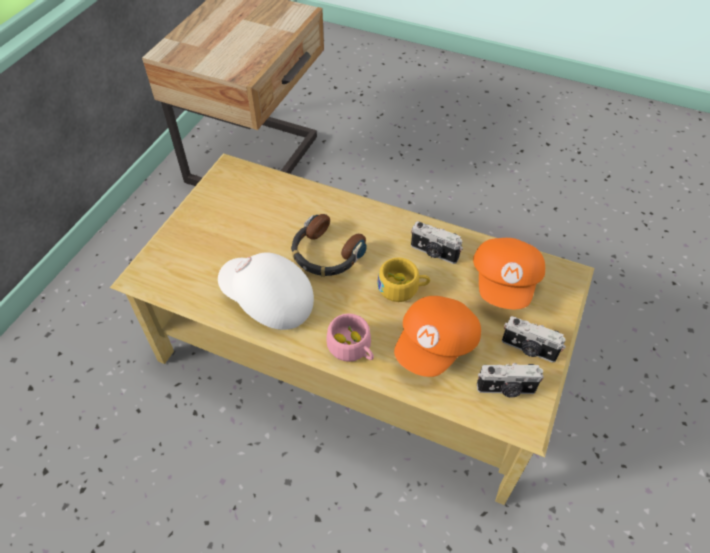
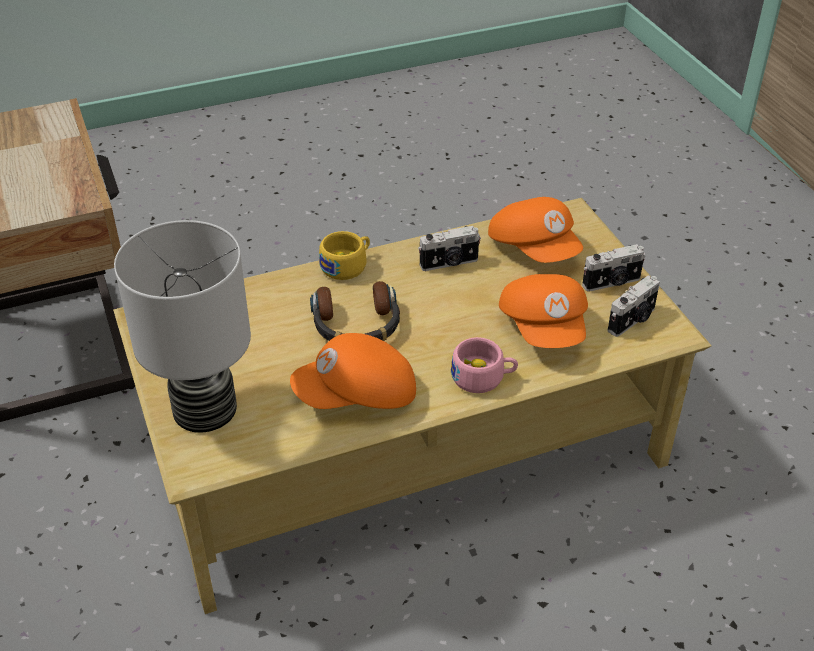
camera: 45 degrees left, 10 degrees down
white cap [218,252,314,330] -> orange cap [290,333,416,409]
yellow cup [377,257,430,302] -> yellow cup moved to [319,231,370,280]
none -> grey table lamp [114,220,251,433]

